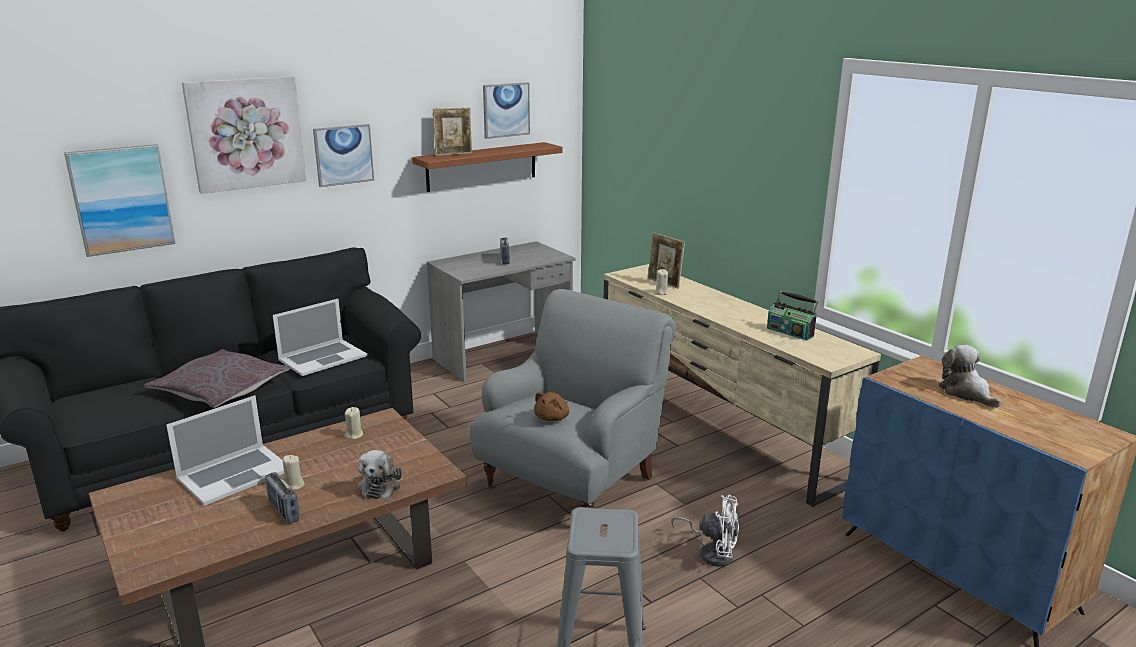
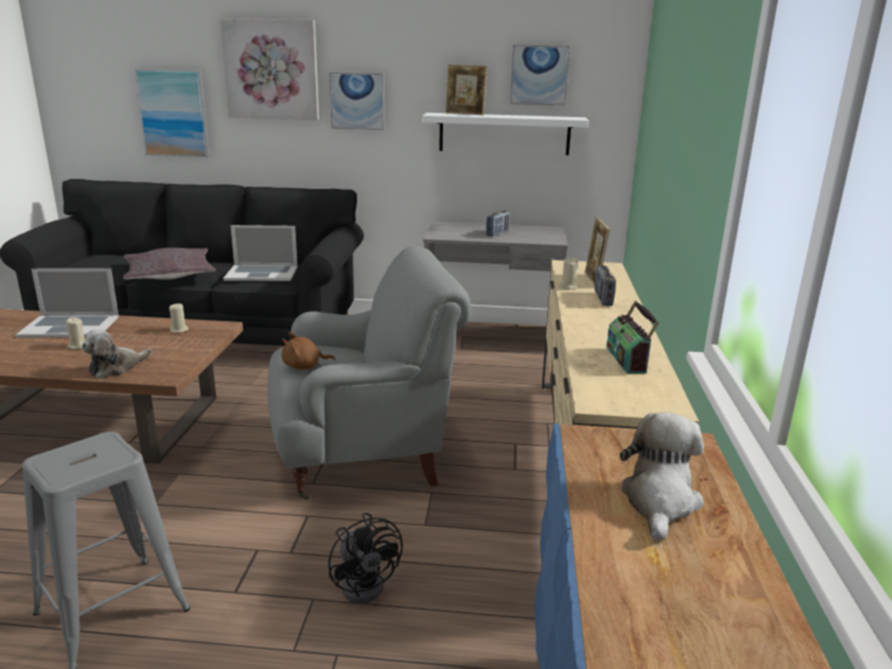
camera: 40 degrees right, 0 degrees up
radio [265,472,300,524] -> radio moved to [594,265,616,306]
brown shelf [412,142,563,192] -> white shelf [422,113,589,155]
white fan [671,495,739,567] -> black fan [328,513,403,604]

